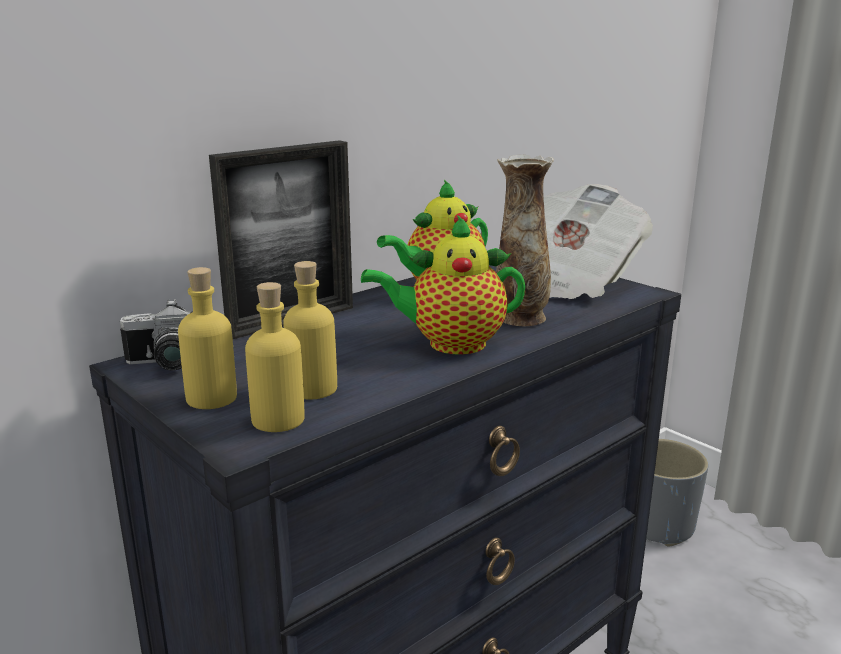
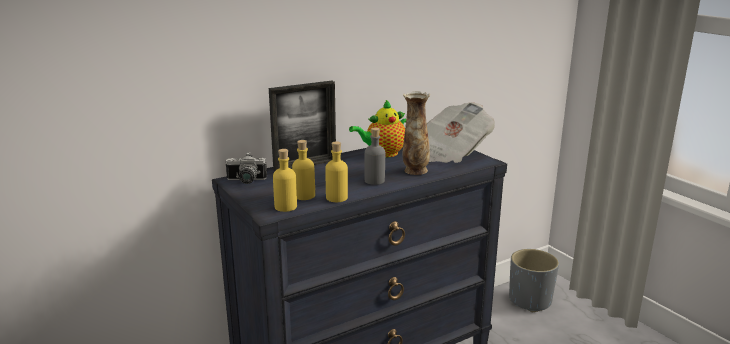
camera: 10 degrees right, 0 degrees up
yellow bottle [178,267,237,409] -> yellow bottle moved to [325,141,348,202]
teapot [361,215,525,355] -> grey bottle [364,128,385,185]

